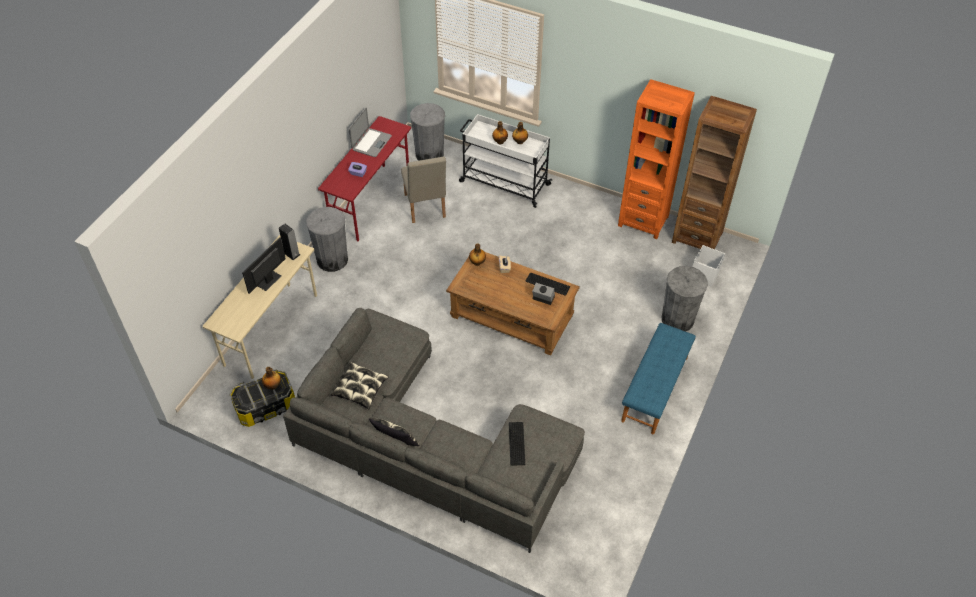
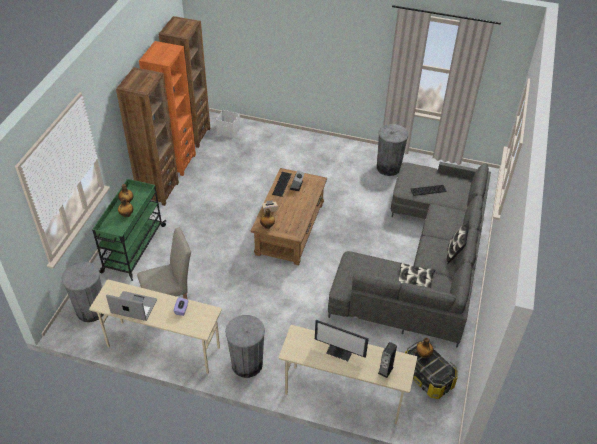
camera: 100 degrees left, 5 degrees down
speaker [279,223,300,260] -> speaker moved to [378,342,397,378]
red desk [318,116,411,241] -> beige desk [89,279,222,374]
white cart [459,114,552,208] -> green cart [92,179,166,281]
blue bench [621,323,696,434] -> none
grey trash can [662,266,708,332] -> grey trash can moved to [377,124,409,176]
none -> brown bookcase [116,67,179,206]

